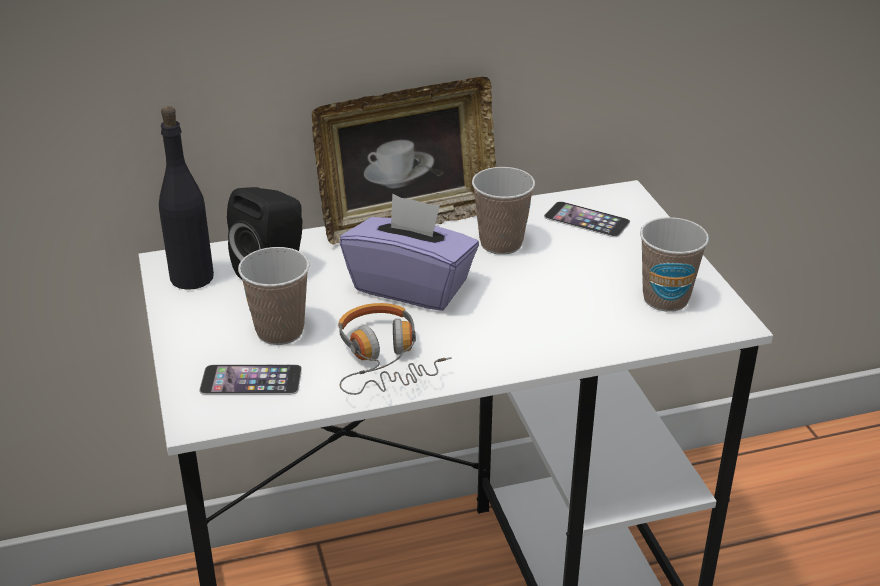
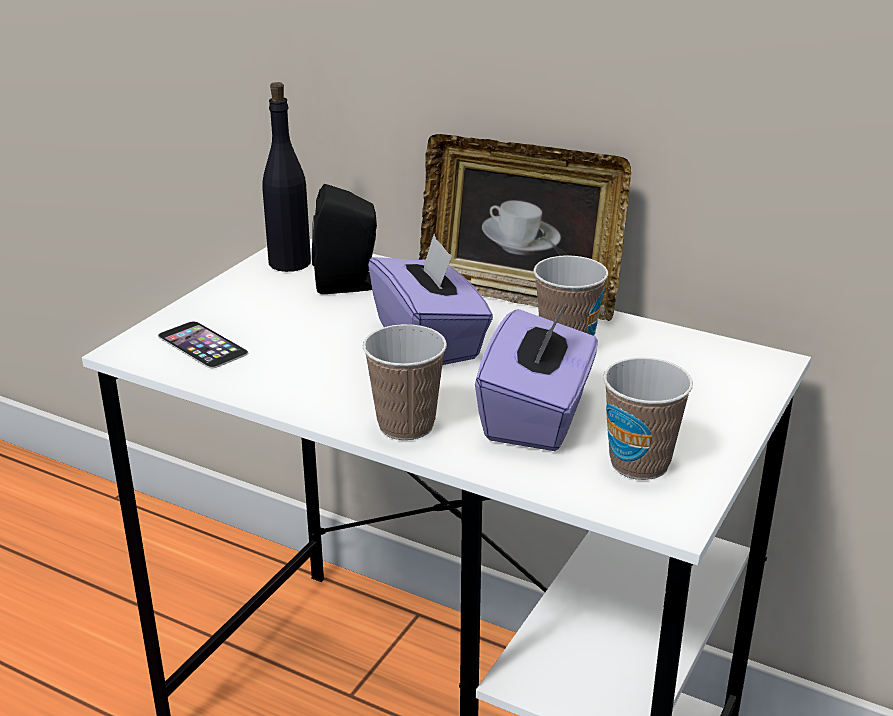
camera: 45 degrees right, 5 degrees down
cup [238,247,309,345] -> cup moved to [363,324,447,440]
headphones [338,303,452,395] -> none
phone [544,201,630,237] -> none
none -> purple tissue box [475,304,598,451]

